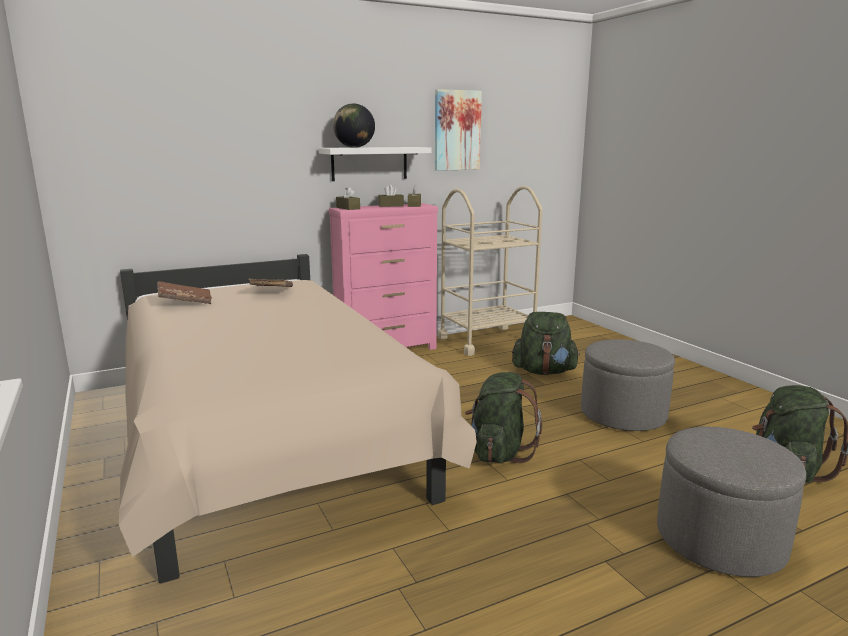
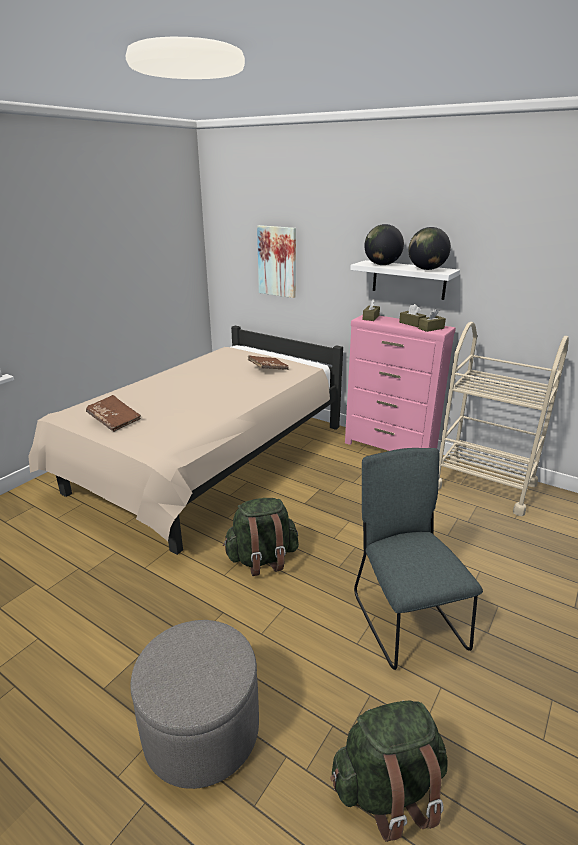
camera: 60 degrees right, 10 degrees up
brown book [157,281,212,304] -> brown book moved to [86,395,141,432]
picture [435,89,482,171] -> picture moved to [257,225,296,298]
green backpack [512,312,580,375] -> none
grey ottoman [581,339,675,431] -> grey chair [354,448,483,670]
none -> globe [408,227,451,270]

